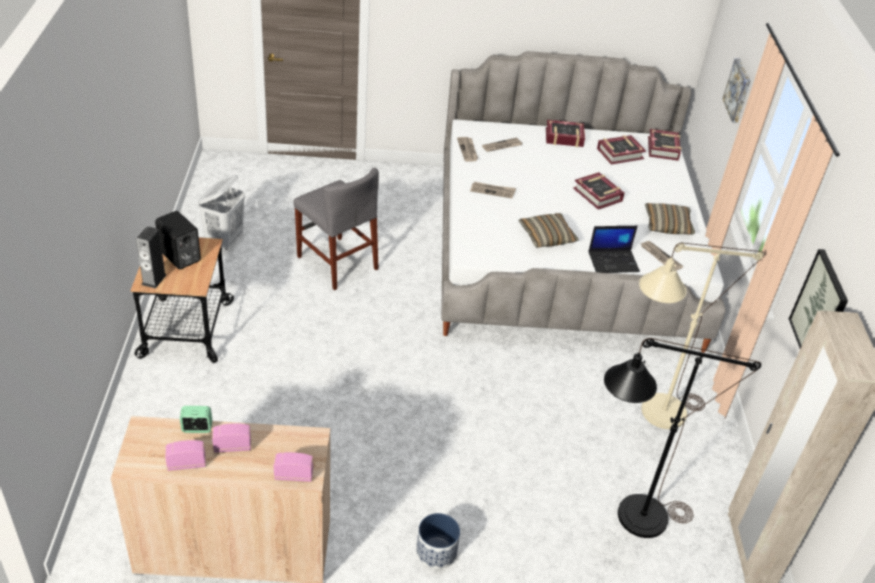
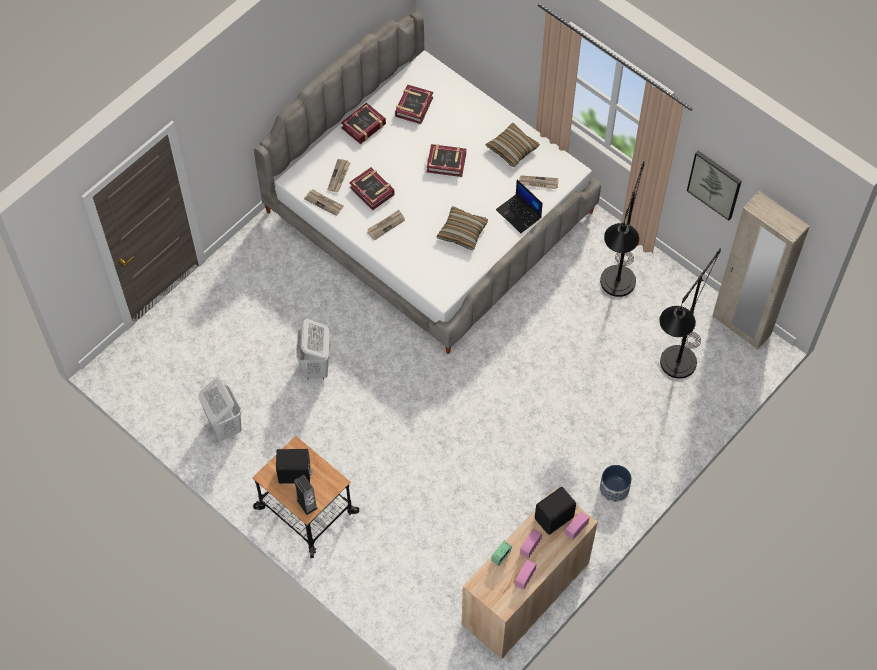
camera: 45 degrees left, 20 degrees up
grey chair [294,168,379,290] -> white laundry basket [296,319,330,379]
laptop [589,226,640,273] -> laptop turned 105 degrees clockwise [496,180,542,233]
beige floor lamp [639,243,764,429] -> black floor lamp [600,161,645,297]
book [648,129,682,161] -> book moved to [349,167,395,210]
picture [723,58,751,123] -> none
none -> black speaker [535,487,576,535]

